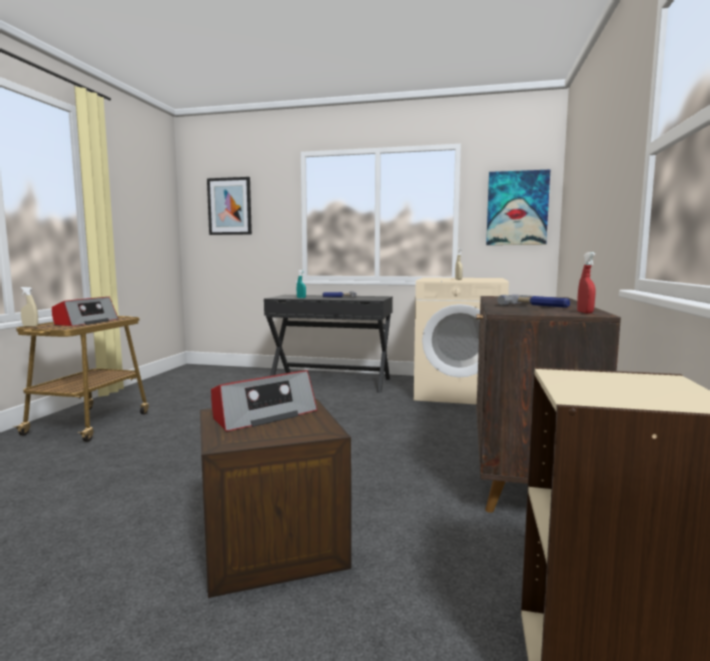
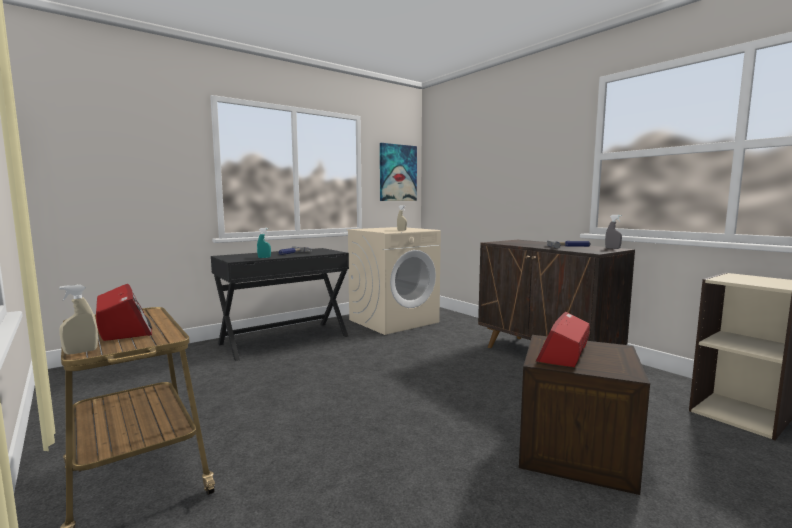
camera: 50 degrees left, 0 degrees up
picture [207,177,252,235] -> none
radio [211,370,317,432] -> radio turned 150 degrees counterclockwise [536,312,590,367]
red spray bottle [577,252,596,313] -> grey spray bottle [605,215,622,249]

